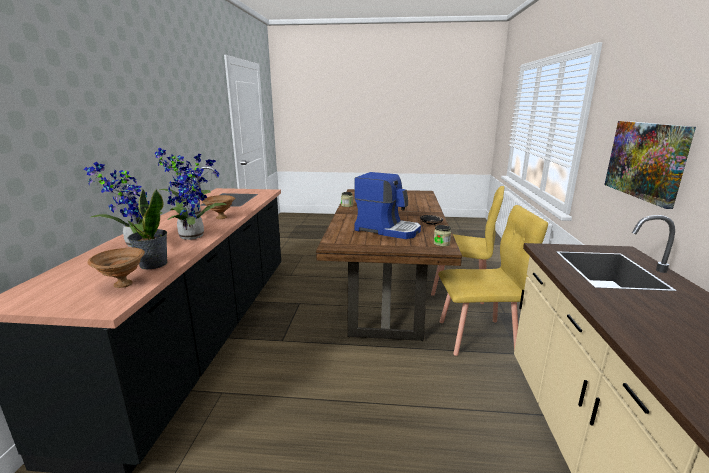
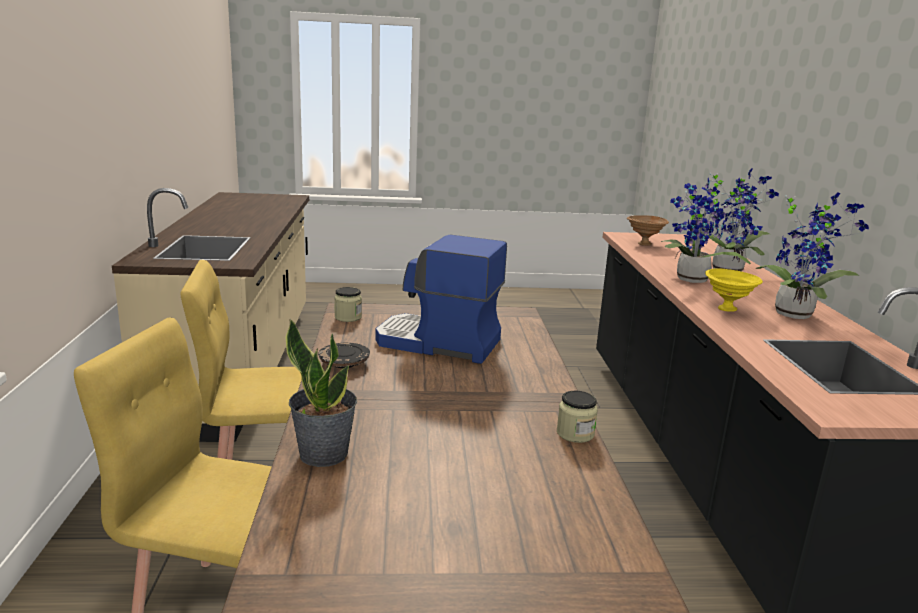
camera: 170 degrees right, 0 degrees up
potted plant [128,188,167,269] -> potted plant moved to [285,319,357,467]
brown bowl [202,195,235,219] -> yellow bowl [705,268,763,312]
picture [604,121,696,209] -> none

